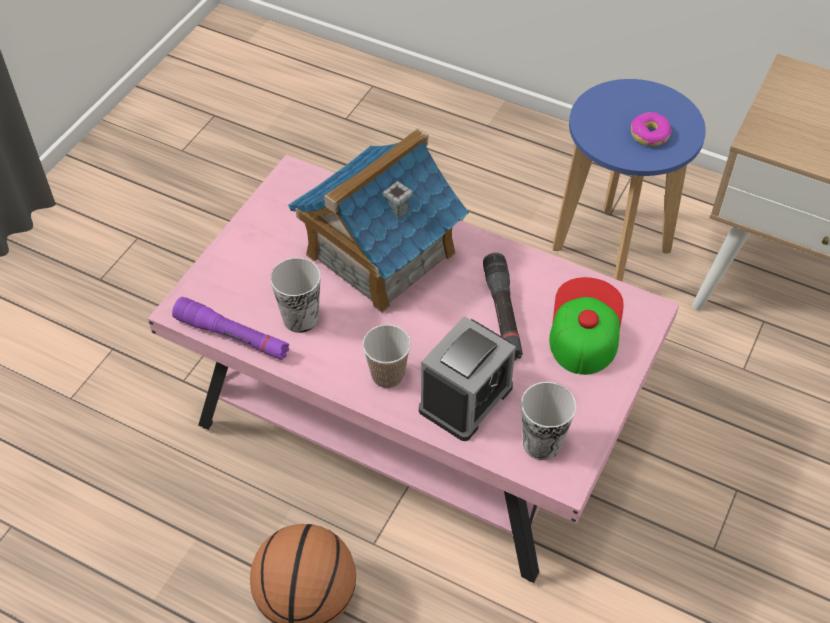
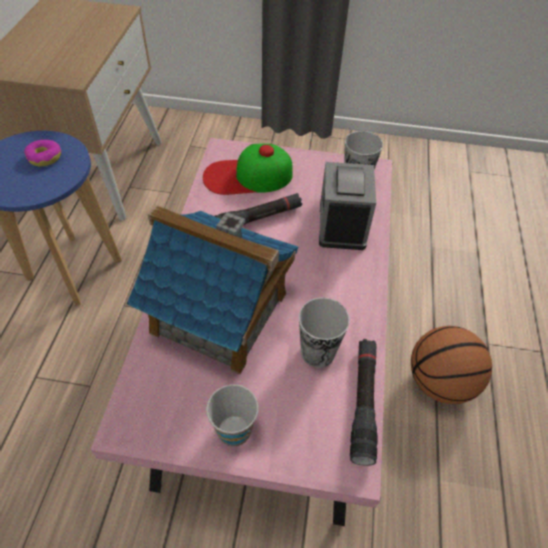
camera: 110 degrees left, 0 degrees up
purple flashlight [172,297,289,360] -> black flashlight [350,339,378,466]
cup [363,324,411,388] -> cup moved to [206,384,258,447]
alarm clock [419,316,516,441] -> alarm clock turned 105 degrees counterclockwise [319,162,376,250]

